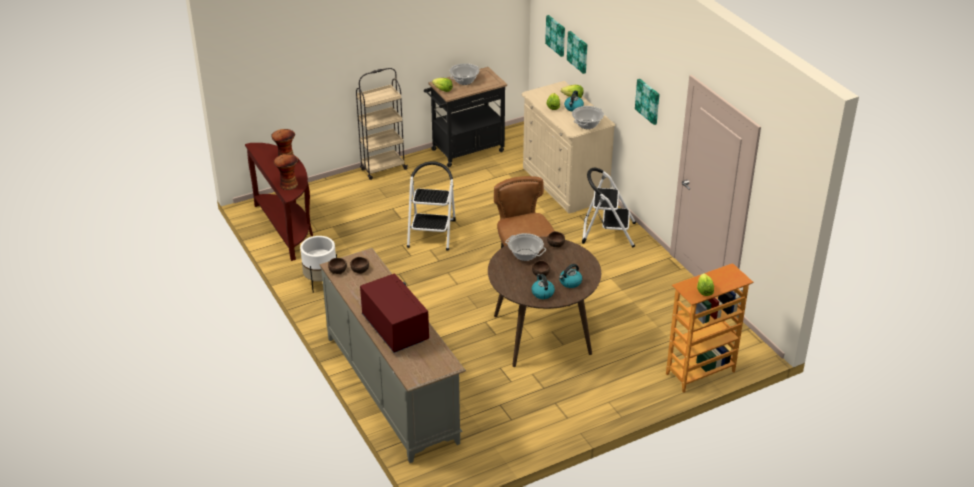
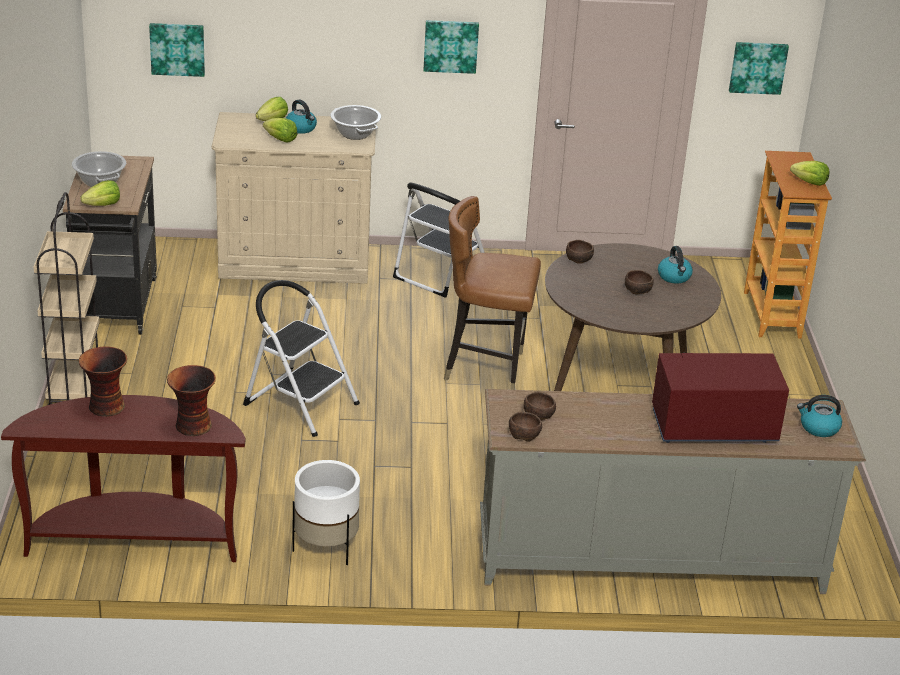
camera: 65 degrees left, 5 degrees down
cooking pot [505,233,546,261] -> none
kettle [532,274,555,299] -> kettle moved to [797,395,842,437]
picture [567,31,587,74] -> picture moved to [729,42,789,95]

